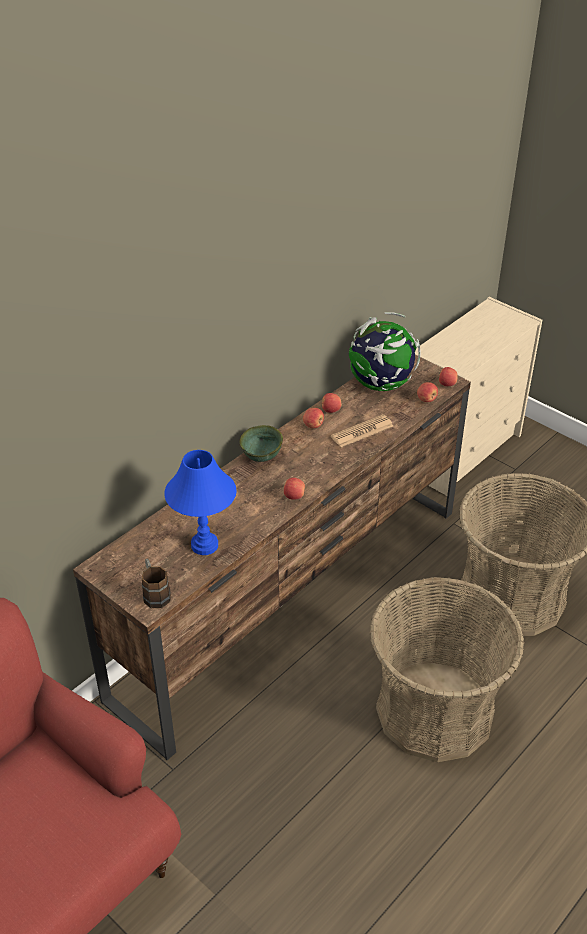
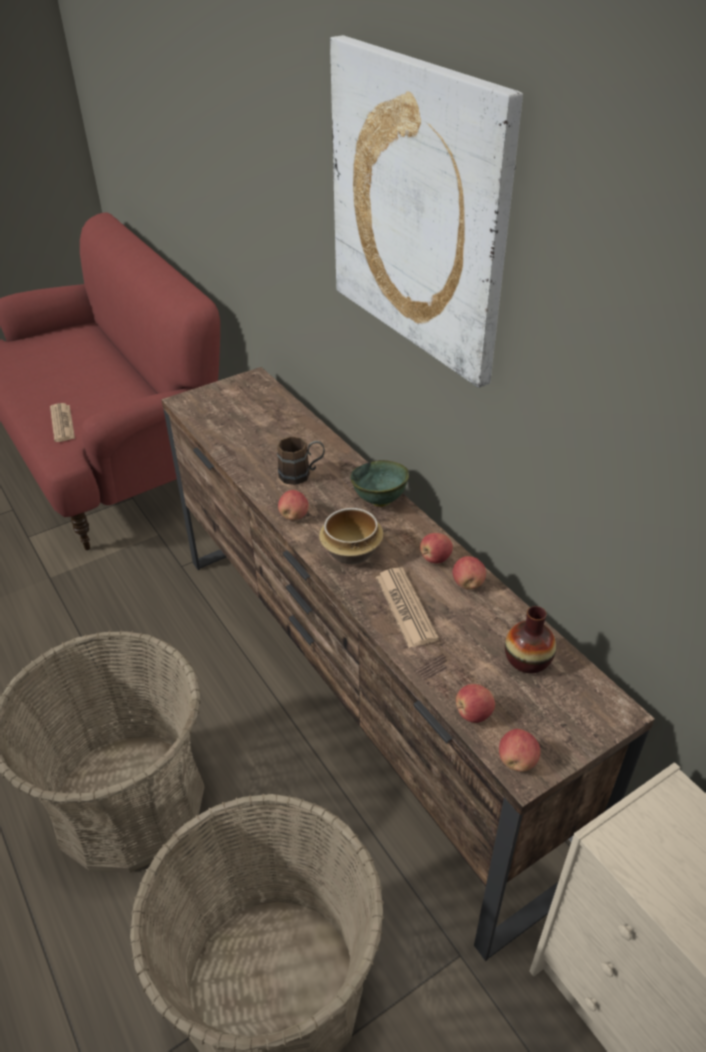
camera: 105 degrees right, 0 degrees up
brown mug [142,558,171,608] -> brown mug moved to [277,437,325,485]
blue table lamp [164,450,237,555] -> none
globe [349,312,421,391] -> vase [505,606,556,673]
none -> newspaper [50,403,75,442]
none -> bowl [319,508,384,564]
none -> picture [330,35,523,388]

